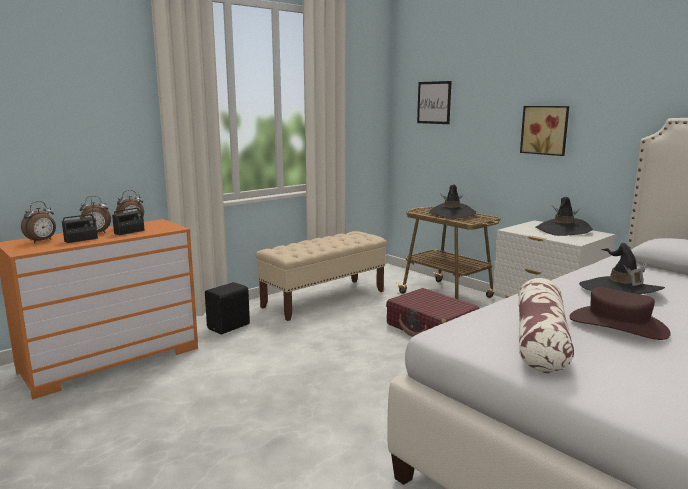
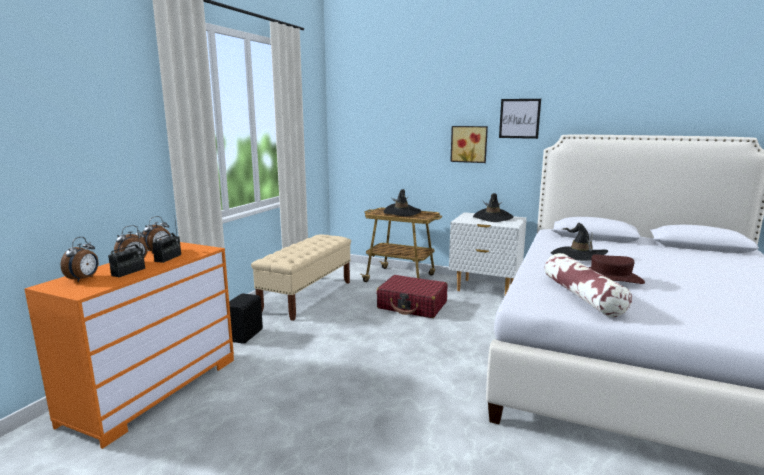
camera: 25 degrees left, 0 degrees up
picture [417,81,452,124] -> picture moved to [499,99,541,139]

